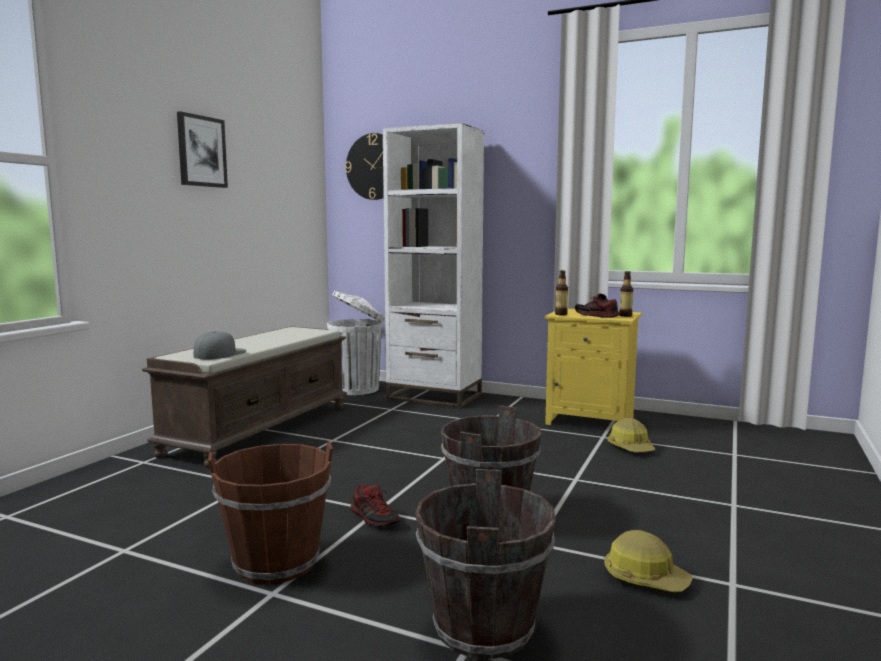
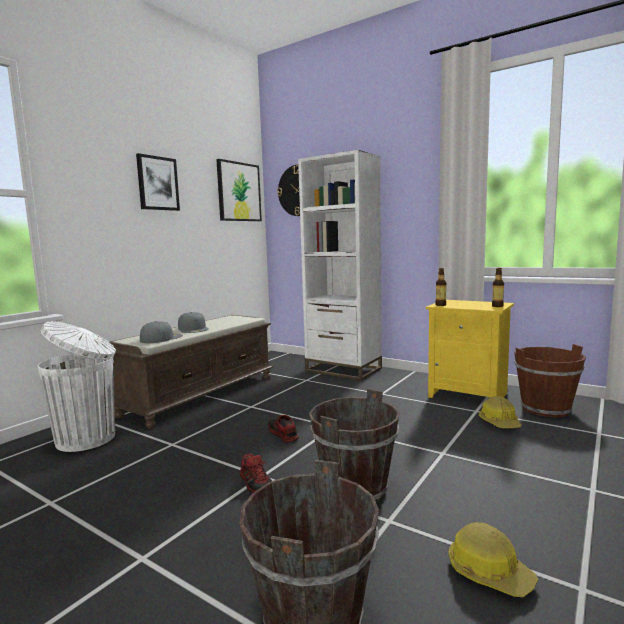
camera: 10 degrees right, 0 degrees up
brown bucket [208,441,333,584] -> brown bucket moved to [514,344,586,417]
white trash can [327,291,385,395] -> white trash can moved to [37,321,116,452]
shoe [575,294,620,318] -> shoe moved to [268,415,299,443]
none -> grey cap [178,312,209,333]
none -> picture [216,159,262,221]

